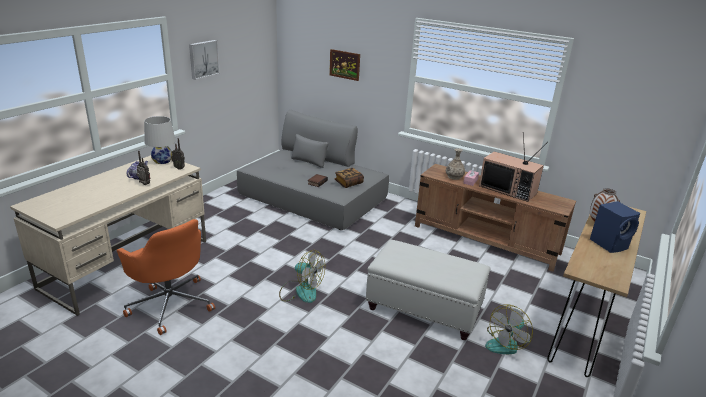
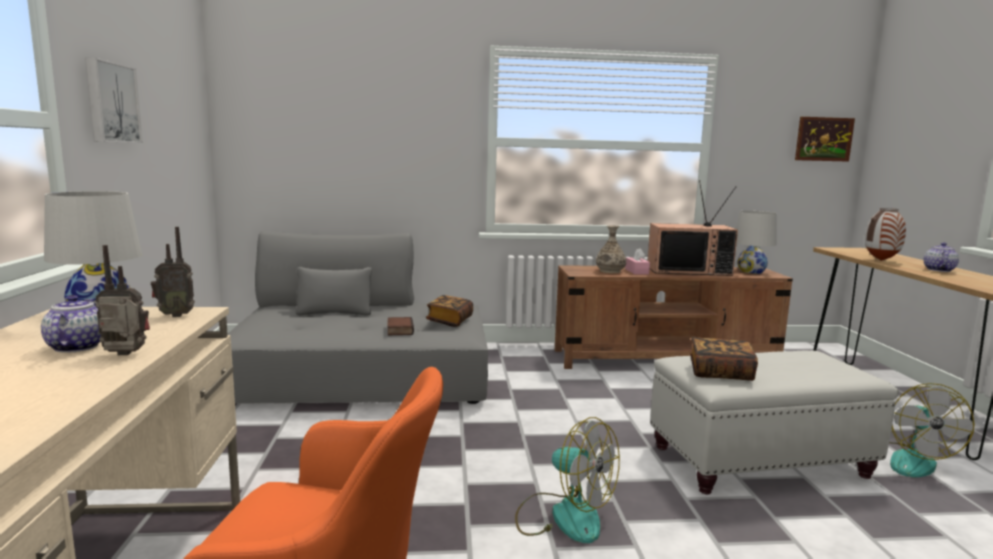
camera: 35 degrees left, 15 degrees down
fan [279,250,325,303] -> fan turned 45 degrees clockwise [515,417,620,543]
picture [329,49,360,81] -> picture moved to [795,117,855,162]
blue speaker [590,201,640,253] -> teapot [924,243,959,272]
none -> book [690,337,758,381]
none -> white table lamp [736,211,777,274]

